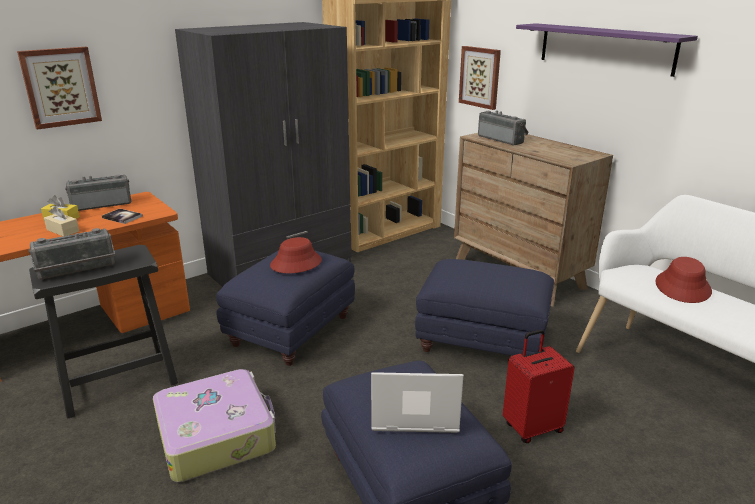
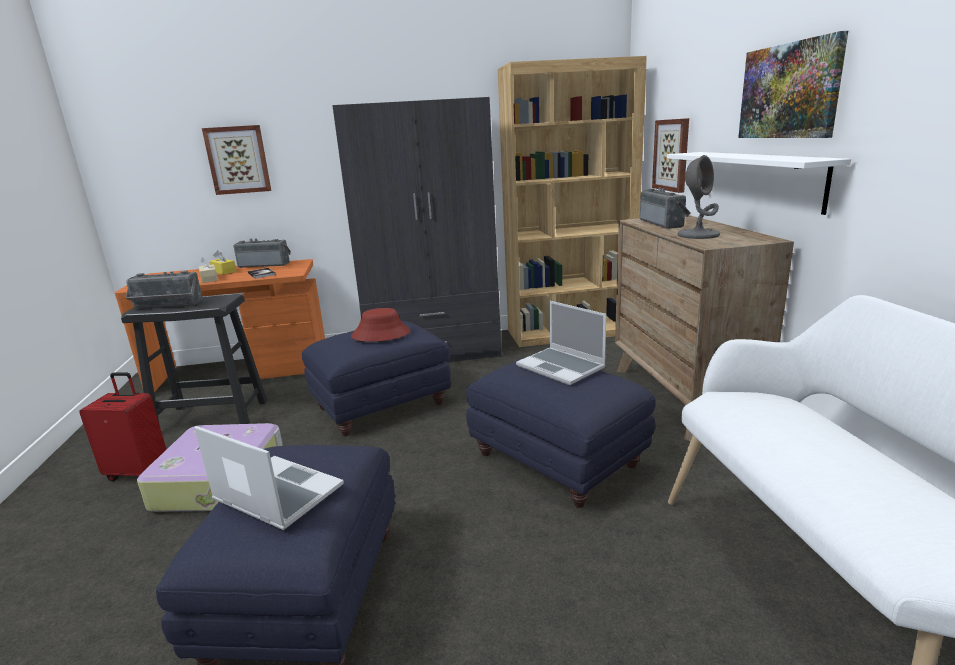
camera: 30 degrees right, 5 degrees down
red suitcase [503,329,575,443] -> red suitcase moved to [79,372,167,481]
purple shelf [516,23,698,77] -> picture [738,31,848,138]
red hat [655,257,712,303] -> none
none -> laptop [516,301,606,385]
none -> white shelf [667,152,851,215]
none -> grey table lamp [678,155,720,239]

